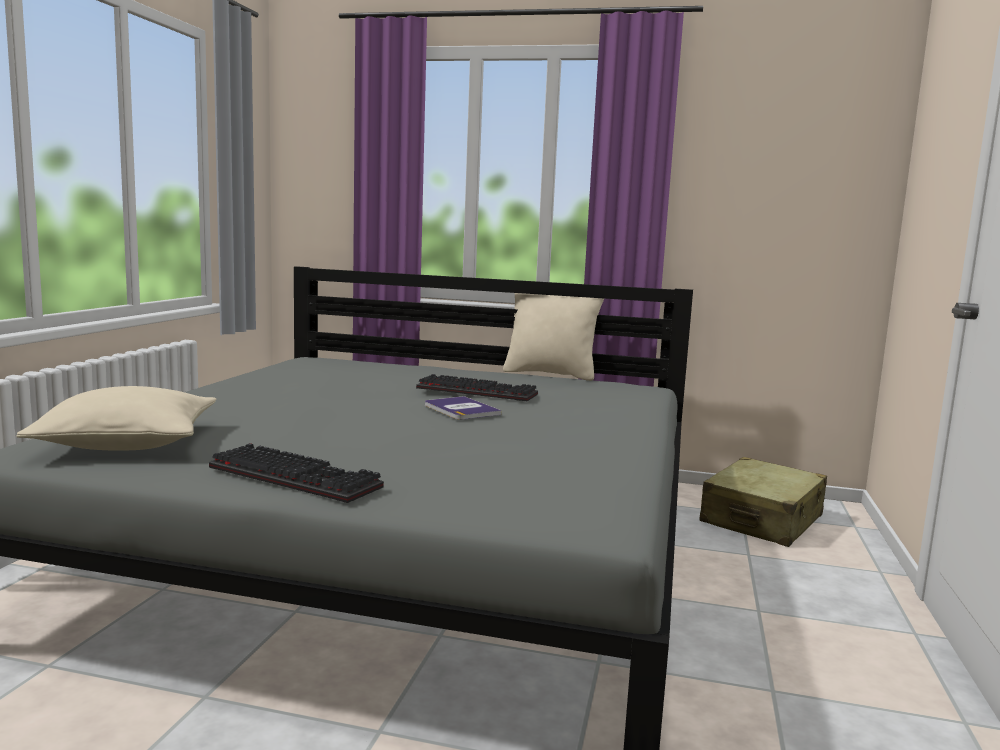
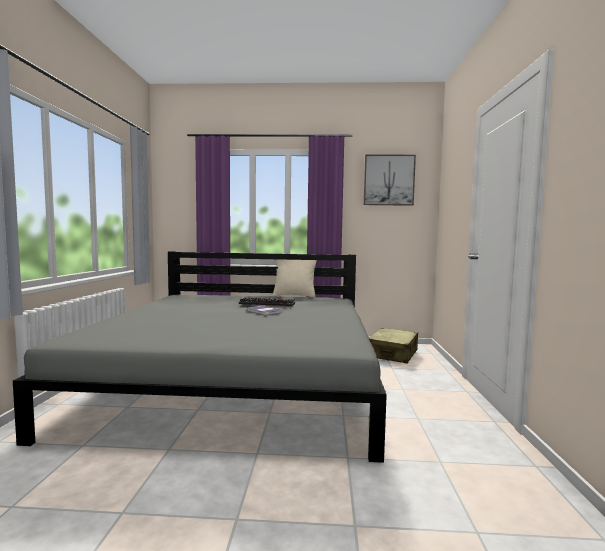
camera: 10 degrees left, 5 degrees down
beige pillow [16,386,216,451] -> none
keyboard [209,443,384,503] -> none
none -> picture [364,155,416,206]

